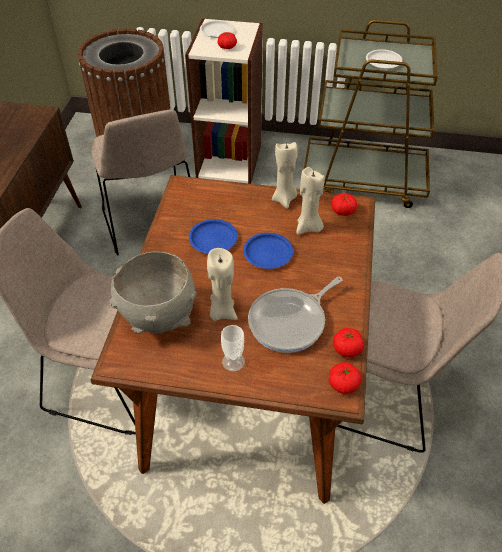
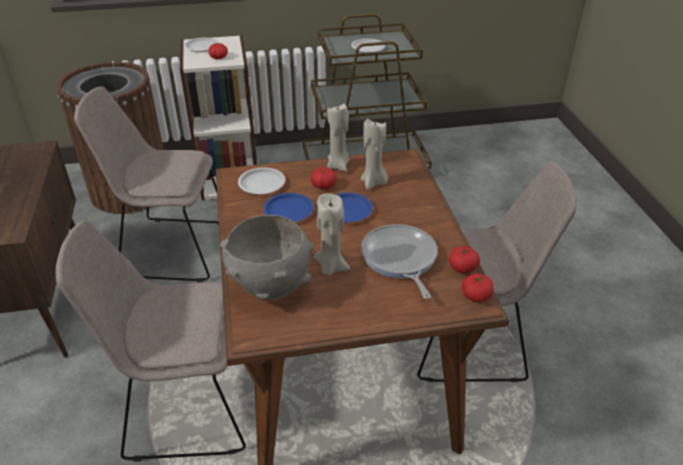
camera: 20 degrees left, 10 degrees down
beige chair [90,109,190,256] -> beige chair turned 135 degrees clockwise [74,86,219,283]
cup [221,325,245,372] -> none
frying pan [248,277,343,353] -> frying pan turned 135 degrees clockwise [361,224,438,299]
tomato [331,193,357,216] -> tomato moved to [310,167,337,189]
none -> white plate [238,168,285,194]

